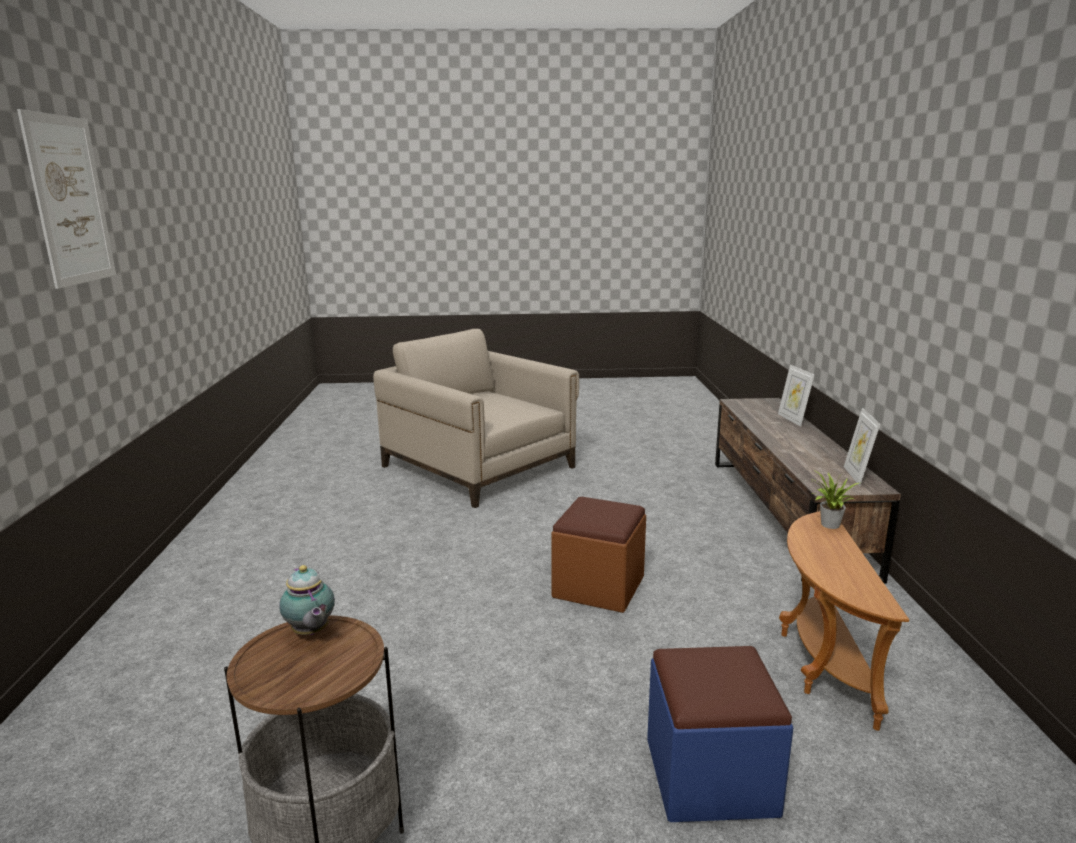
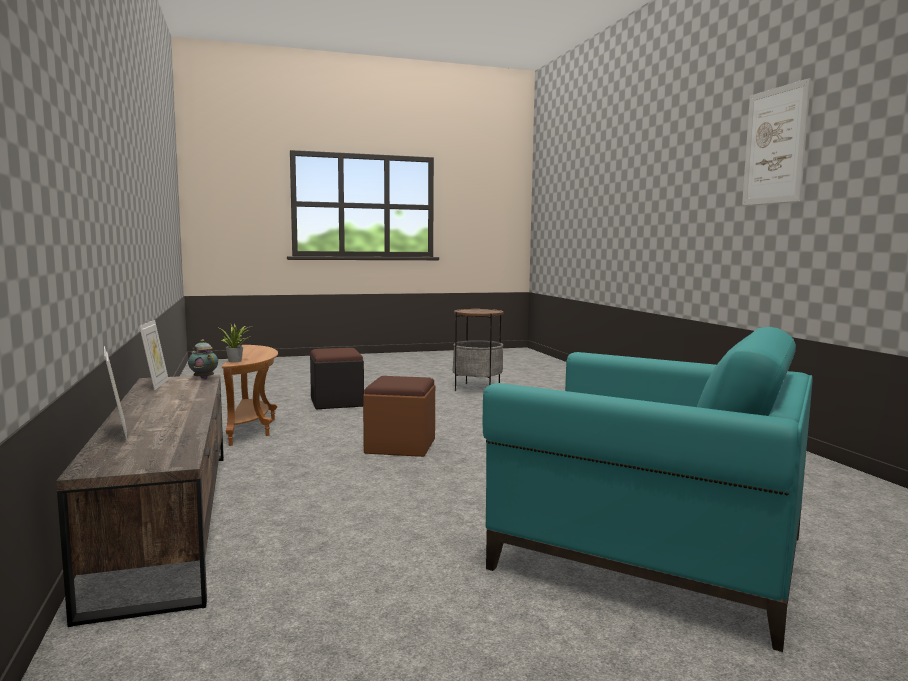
camera: 165 degrees right, 10 degrees down
teapot [279,565,335,635] -> teapot moved to [188,340,218,380]
beige armchair [373,329,579,508] -> turquoise armchair [483,327,812,652]
blue ottoman [647,646,794,822] -> black ottoman [310,348,364,409]

